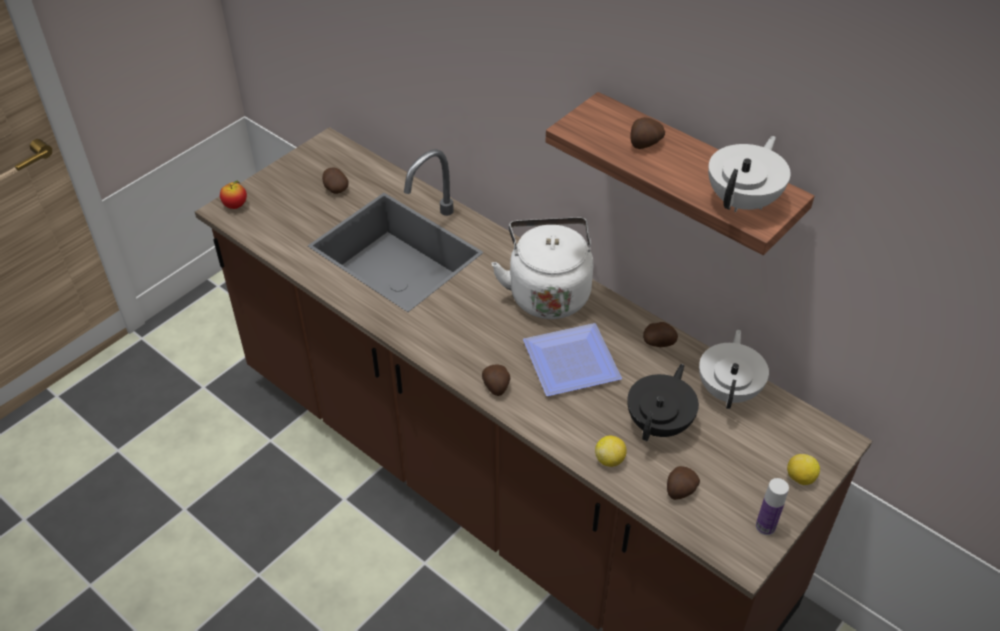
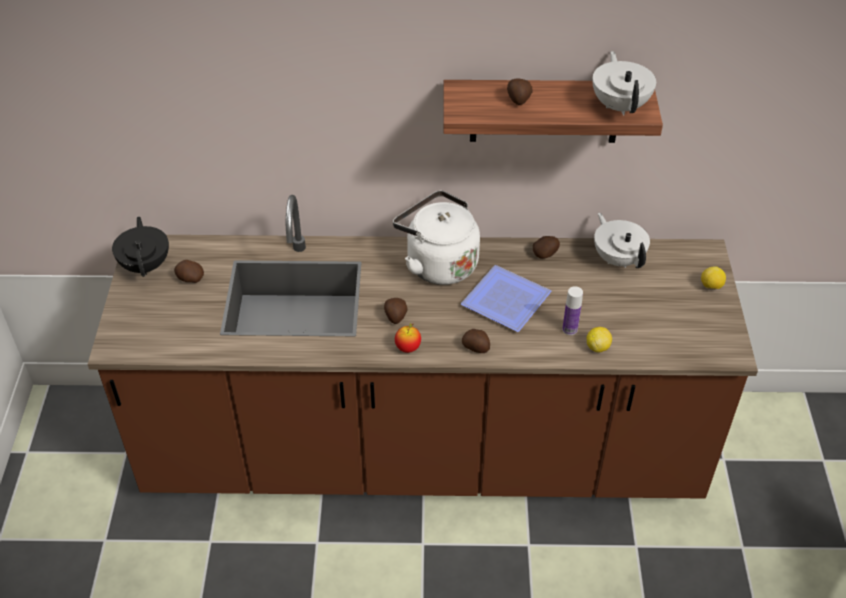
camera: 40 degrees left, 0 degrees up
apple [220,180,247,209] -> apple moved to [395,323,421,353]
black teapot [627,364,699,441] -> black teapot moved to [112,216,169,277]
potato [667,466,700,500] -> potato moved to [384,298,408,324]
bottle [756,478,789,535] -> bottle moved to [562,286,583,335]

